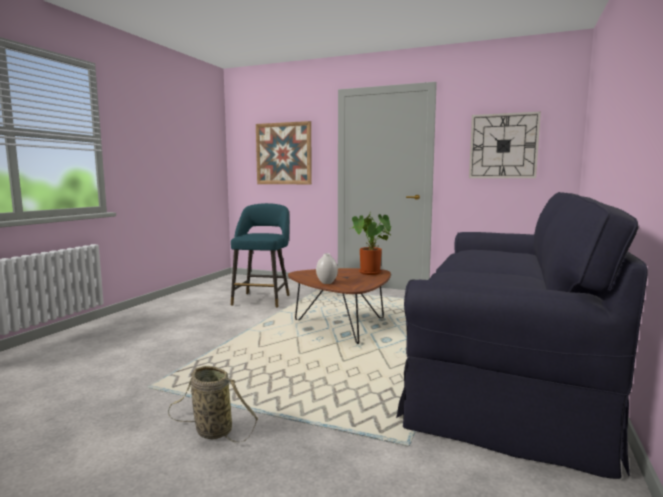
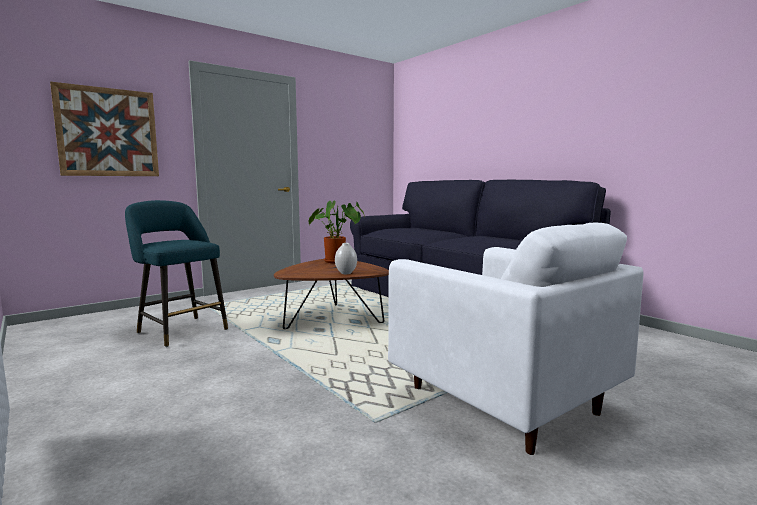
camera: 60 degrees left, 0 degrees up
basket [168,366,258,442] -> white armchair [388,223,643,455]
wall clock [469,111,541,178] -> none

